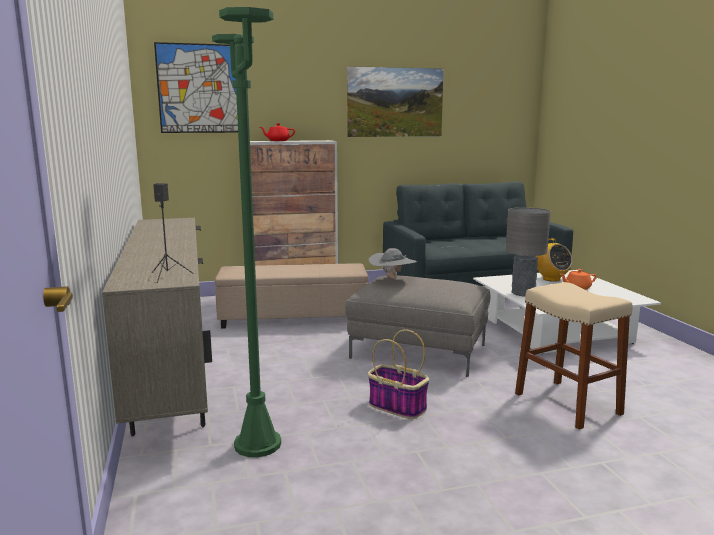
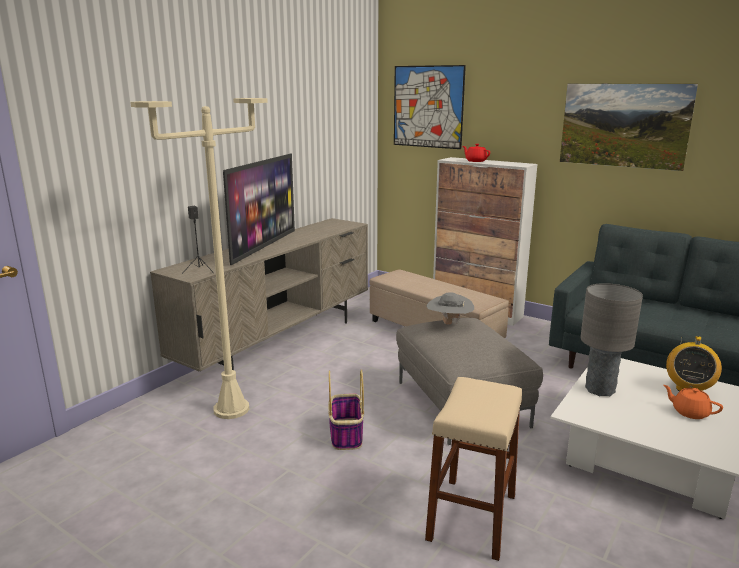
camera: 50 degrees right, 5 degrees up
green floor lamp [212,7,281,457] -> beige floor lamp [130,98,268,419]
none -> television [223,154,295,265]

